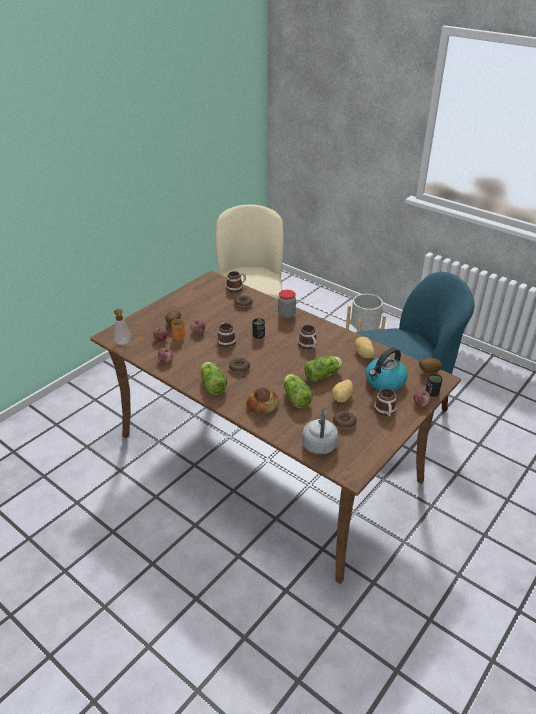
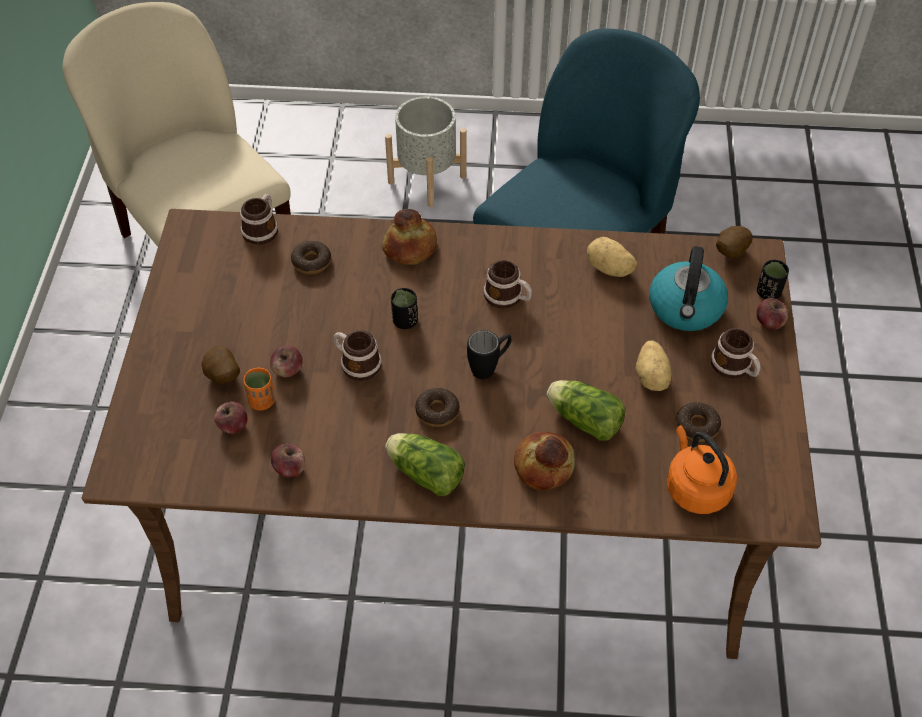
camera: 35 degrees left, 15 degrees up
soap dispenser [114,309,132,345] -> none
jar [278,290,296,319] -> bread [383,209,437,265]
grey kettle [302,408,338,454] -> orange kettle [667,425,737,514]
lettuce [304,356,343,382] -> none
none -> black mug [467,330,512,379]

